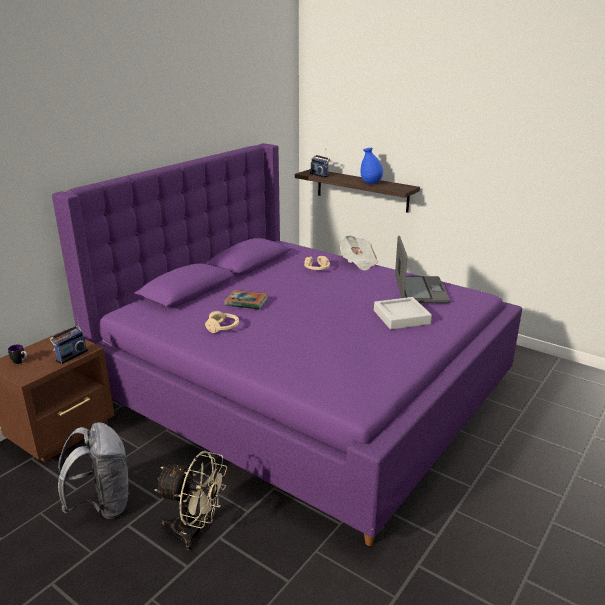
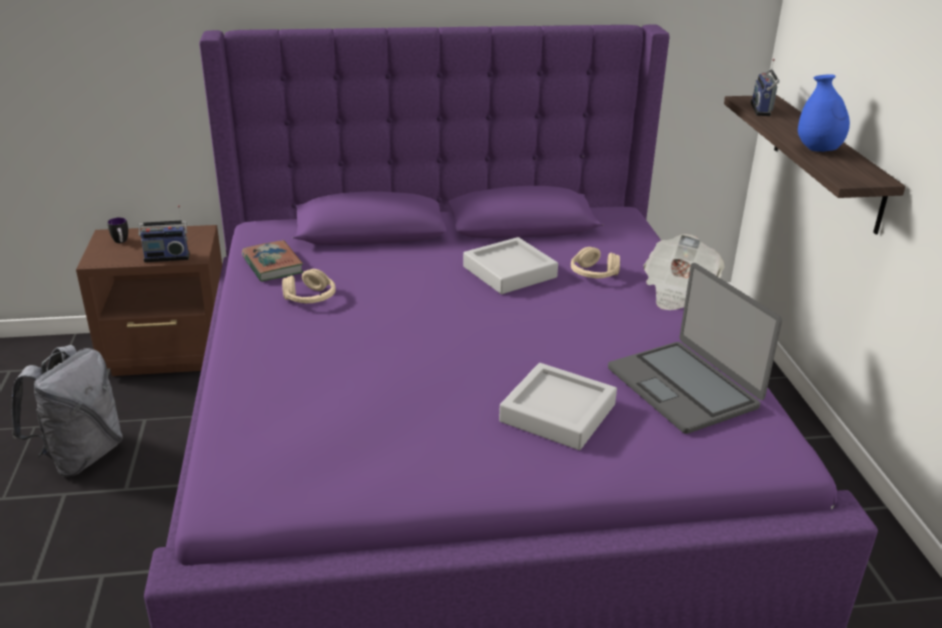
camera: 45 degrees right, 5 degrees up
beige fan [155,451,227,551] -> none
book [224,290,268,310] -> book moved to [242,240,303,282]
laptop [395,236,450,303] -> laptop turned 105 degrees clockwise [608,263,782,434]
none -> grey tray [463,237,558,294]

